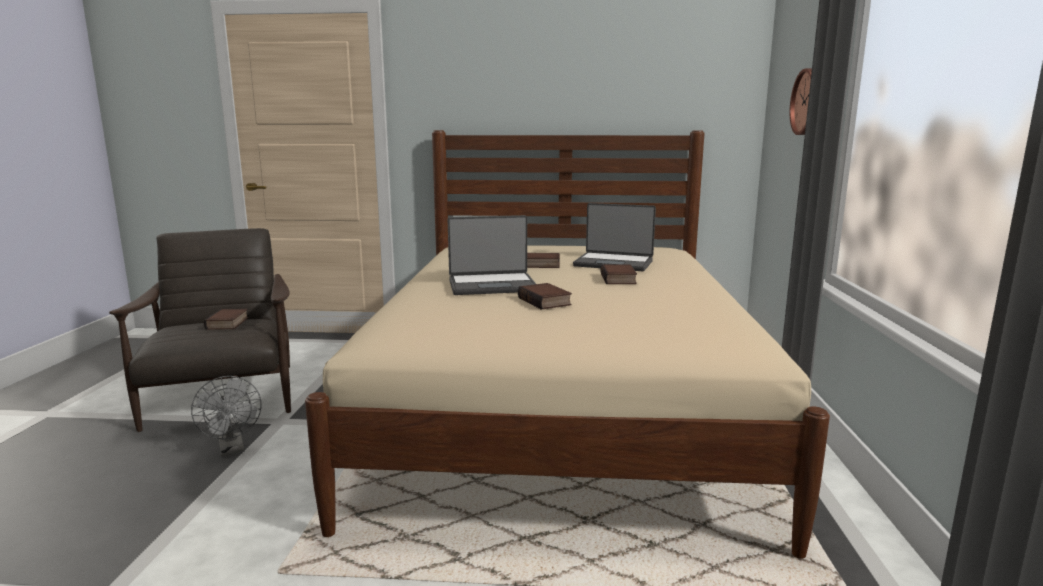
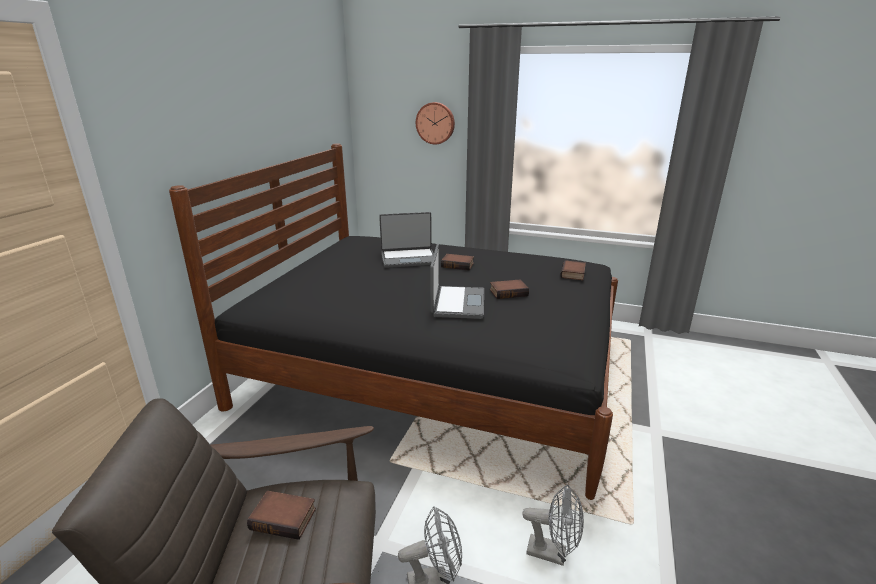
camera: 75 degrees left, 10 degrees up
beige bed [305,130,830,559] -> black bed [169,143,618,500]
book [527,253,560,268] -> book moved to [560,260,586,280]
laptop [573,203,656,271] -> laptop turned 45 degrees clockwise [379,212,434,268]
none -> grey fan [522,485,584,566]

